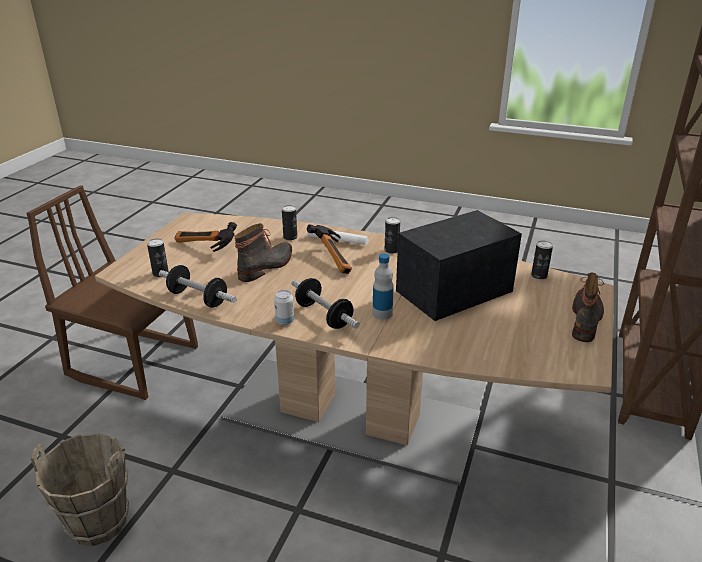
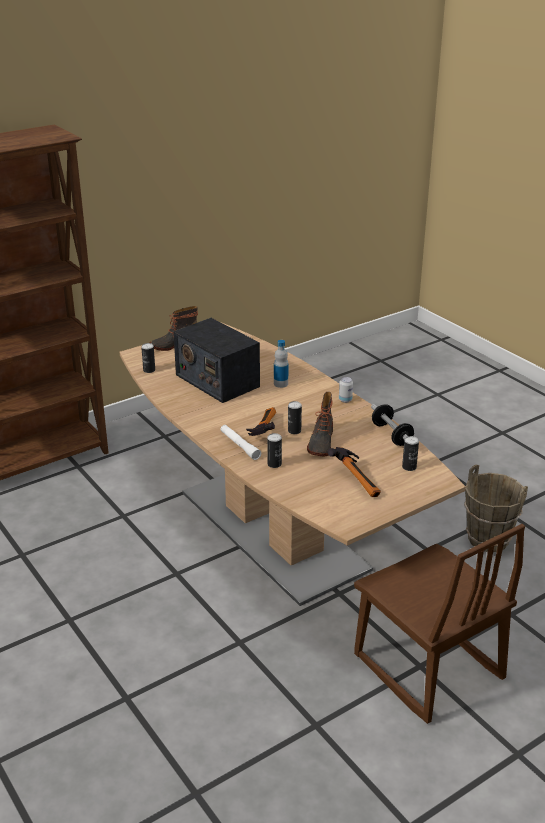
camera: 145 degrees left, 0 degrees up
boot [234,223,292,282] -> boot turned 60 degrees counterclockwise [307,392,333,456]
dumbbell [291,278,360,329] -> none
can [385,217,400,254] -> can moved to [288,401,302,434]
radio [396,210,522,321] -> radio turned 45 degrees clockwise [173,318,260,403]

